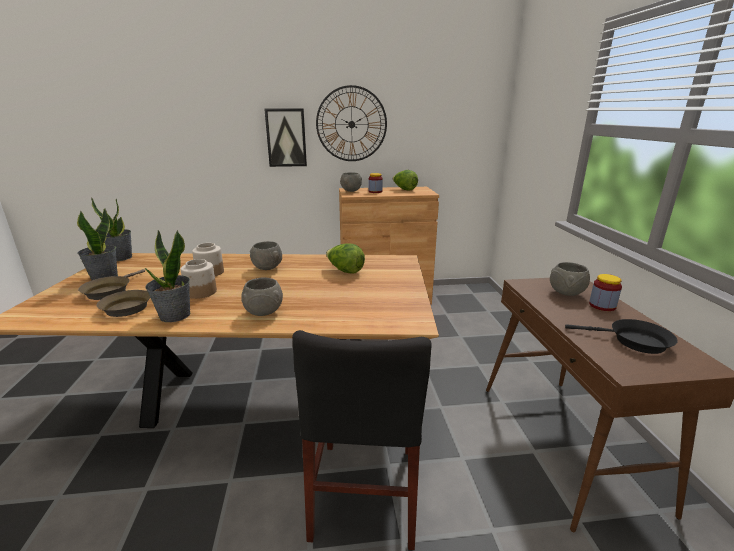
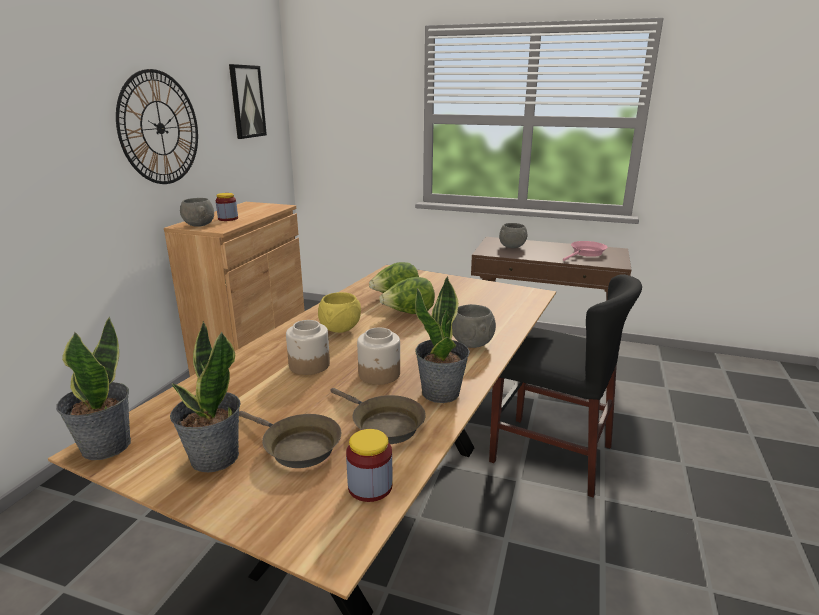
camera: 65 degrees left, 0 degrees up
grey bowl [250,241,282,270] -> yellow bowl [318,292,361,333]
picture [264,108,307,167] -> picture moved to [229,64,267,139]
lettuce [393,170,418,191] -> lettuce moved to [379,277,435,314]
black frying pan [565,319,678,354] -> pink frying pan [563,241,608,261]
jar [589,274,622,311] -> jar moved to [346,429,393,502]

